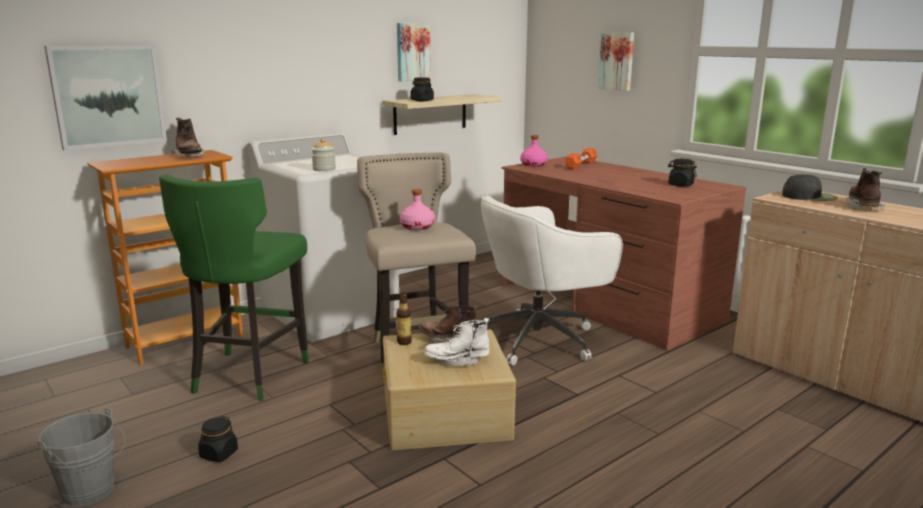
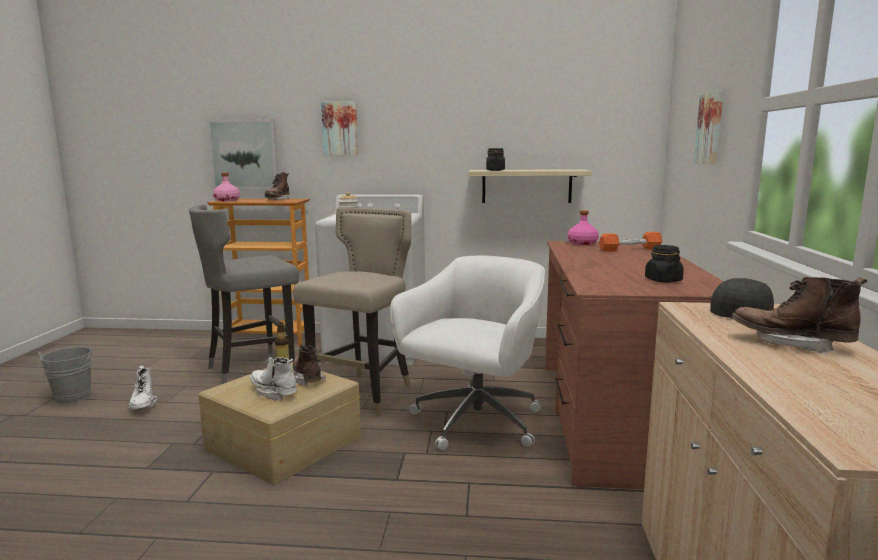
camera: 45 degrees right, 5 degrees down
green stool [159,174,309,401] -> grey stool [189,204,299,384]
black jar [198,416,238,462] -> white boot [127,366,158,411]
picture [397,23,431,81] -> picture moved to [321,101,358,155]
pink bottle [400,189,435,230] -> pink bottle moved to [213,173,240,202]
white office chair [481,196,623,366] -> white office chair turned 105 degrees clockwise [390,256,545,450]
brown boot [846,168,885,211] -> brown boot turned 120 degrees counterclockwise [732,277,867,354]

